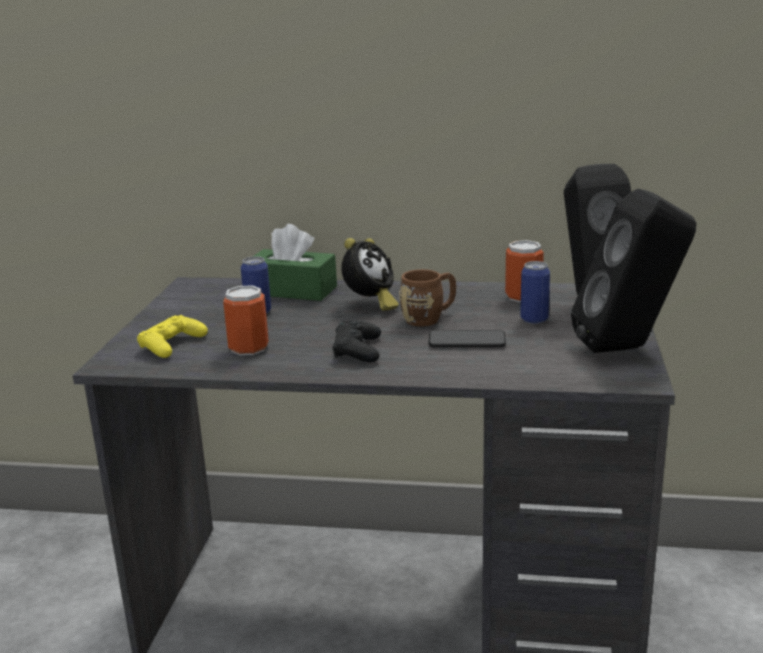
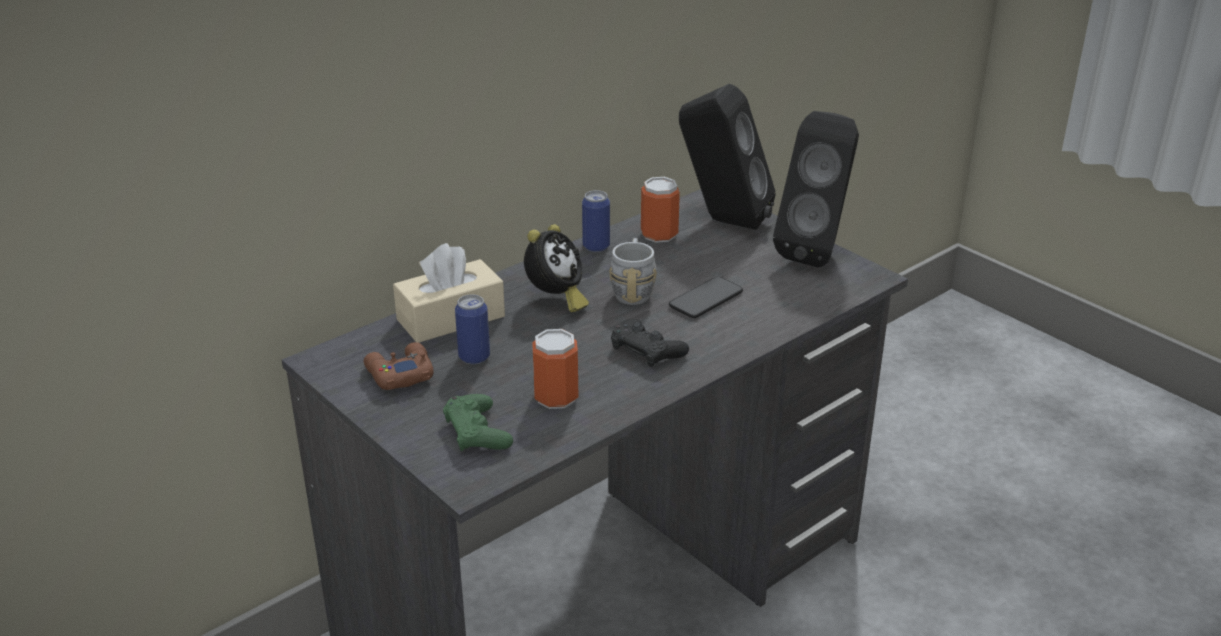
camera: 50 degrees left, 10 degrees up
yellow game controller [137,315,208,358] -> green game controller [443,394,513,451]
green tissue box [253,224,337,301] -> beige tissue box [393,243,505,343]
alarm clock [341,238,399,311] -> alarm clock turned 45 degrees clockwise [524,224,589,312]
brown mug [399,269,456,327] -> grey mug [609,238,657,305]
can [520,261,550,324] -> can moved to [582,190,610,252]
none -> brown game controller [364,342,434,390]

